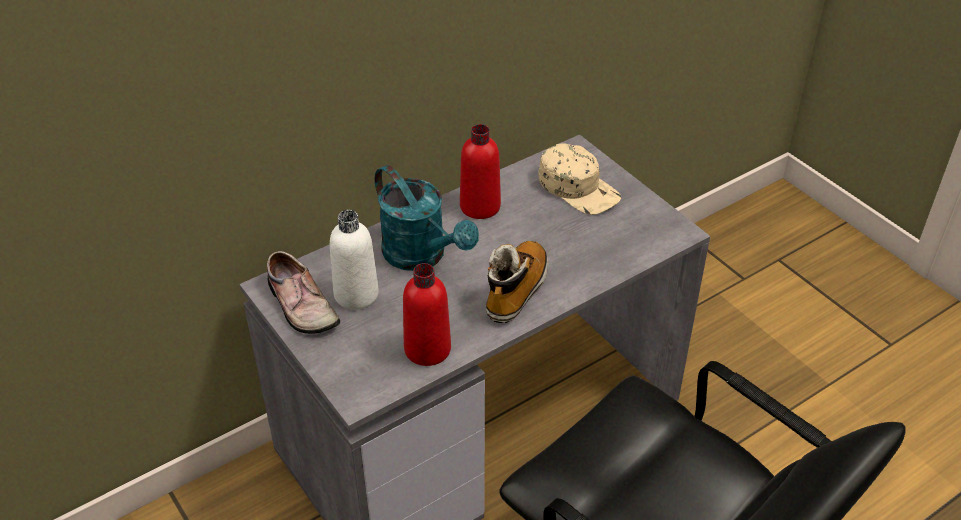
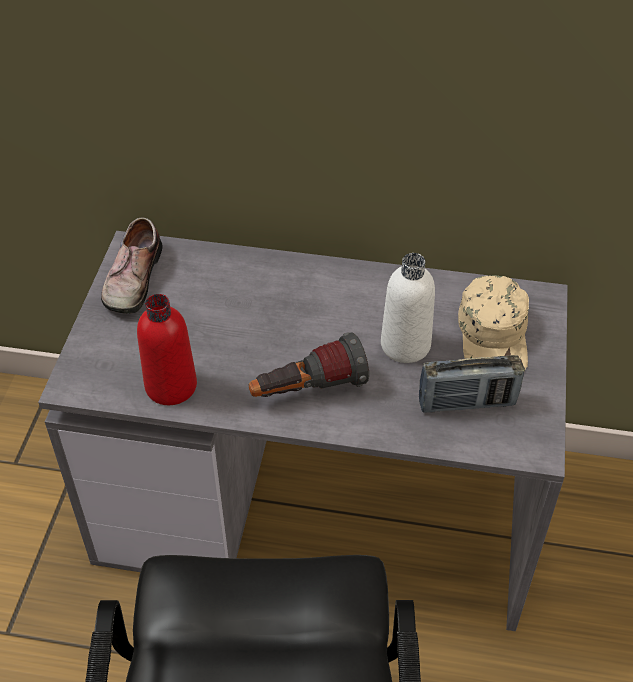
camera: 45 degrees right, 5 degrees up
white bottle [330,210,379,310] -> white bottle moved to [381,253,435,363]
turquoise watering can [375,165,479,271] -> none
red bottle [460,124,501,219] -> none
boot [486,241,548,323] -> flashlight [249,332,369,397]
none -> radio [419,355,524,412]

